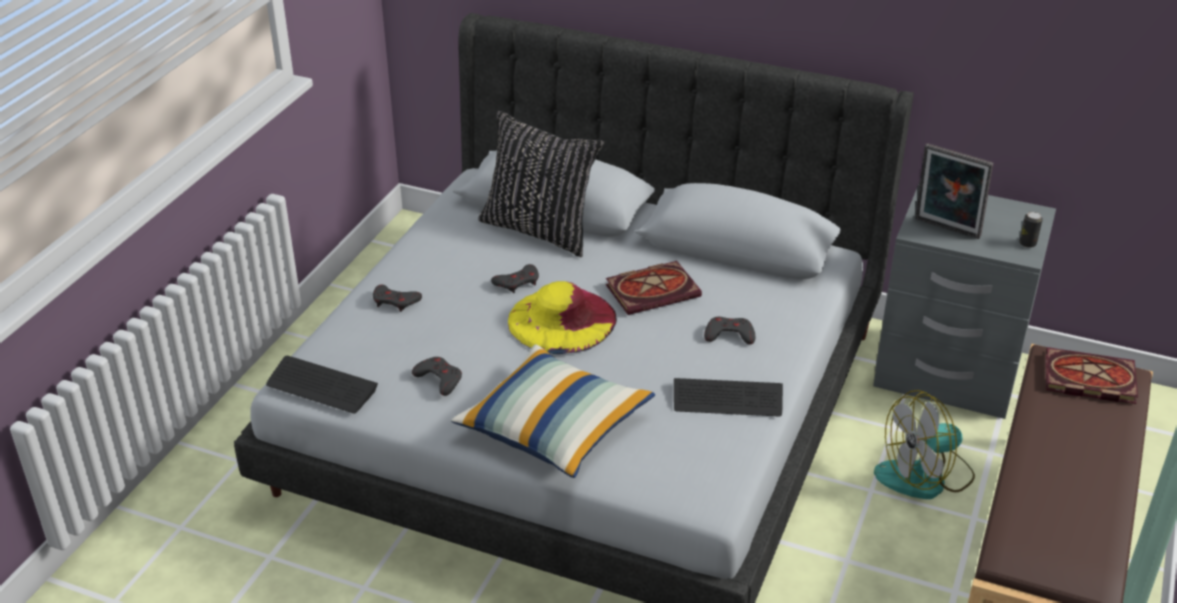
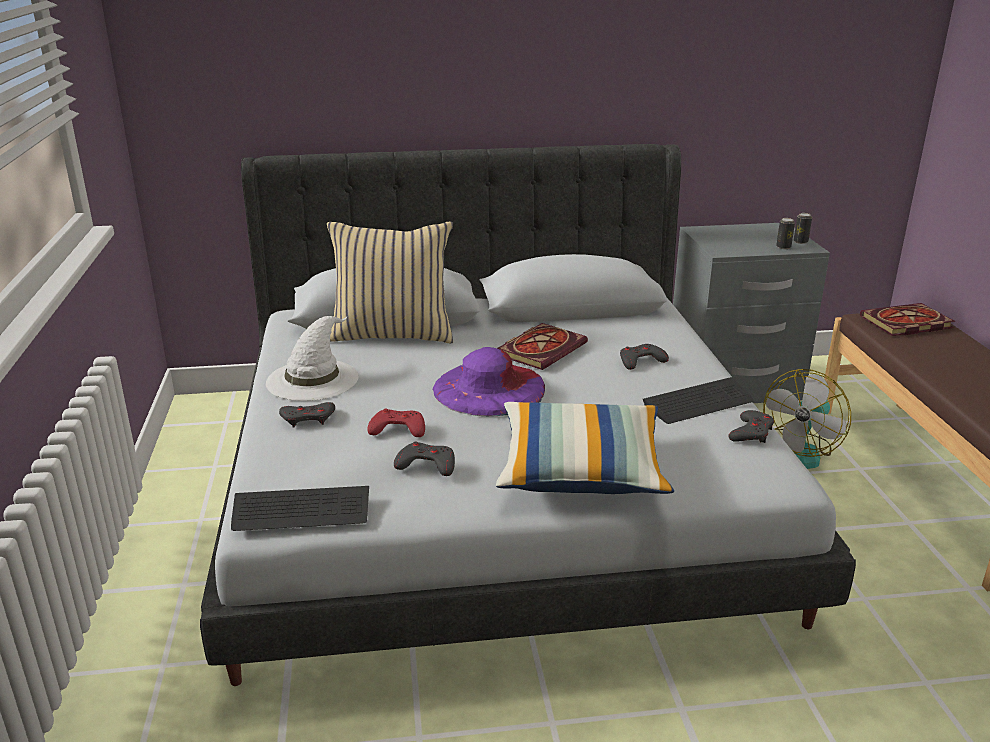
camera: 30 degrees left, 10 degrees down
black pillow [478,111,604,257] -> beige pillow [327,222,453,343]
grey game controller [491,264,539,293] -> grey game controller moved to [728,410,774,443]
yellow hat [508,281,617,354] -> purple hat [432,347,545,416]
picture frame [915,143,994,239] -> none
none -> white hat [266,316,358,401]
none -> red game controller [367,409,425,437]
none -> can [776,218,795,249]

